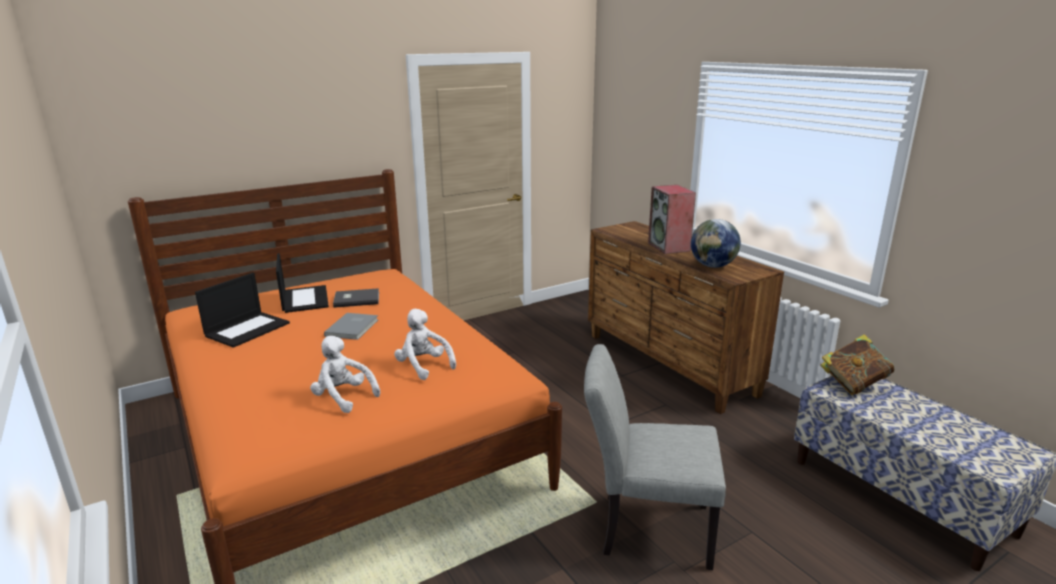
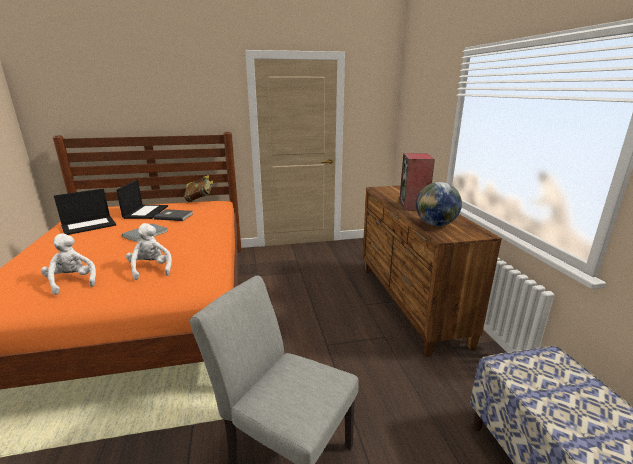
camera: 20 degrees right, 0 degrees up
book [820,334,894,395] -> book moved to [184,175,213,202]

